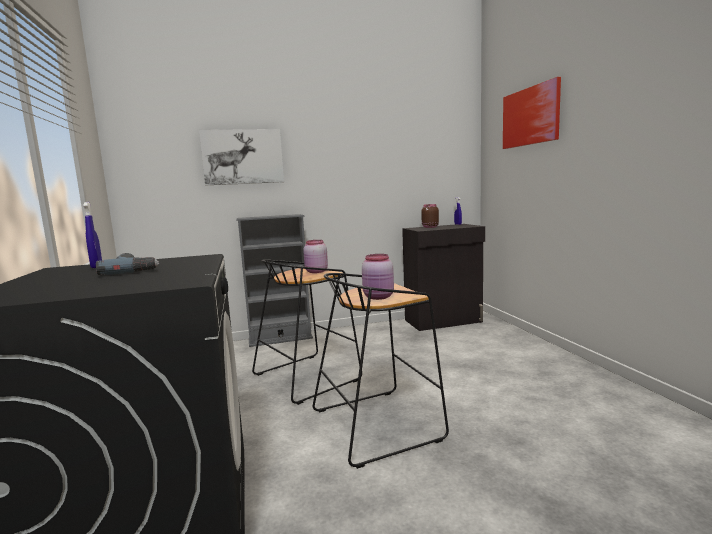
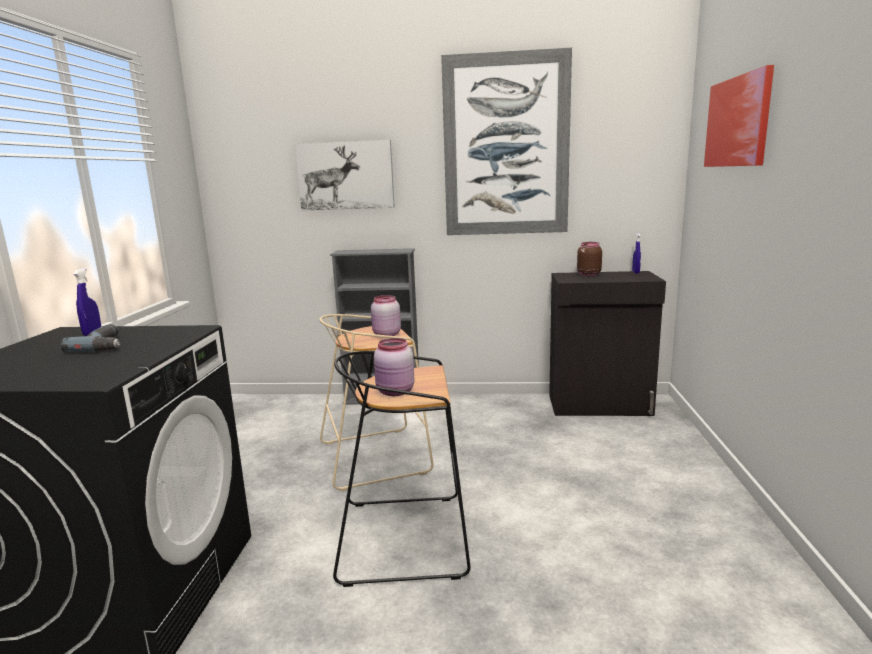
camera: 20 degrees right, 5 degrees up
black stool [252,260,362,405] -> beige stool [319,314,434,491]
none -> picture [441,48,572,235]

